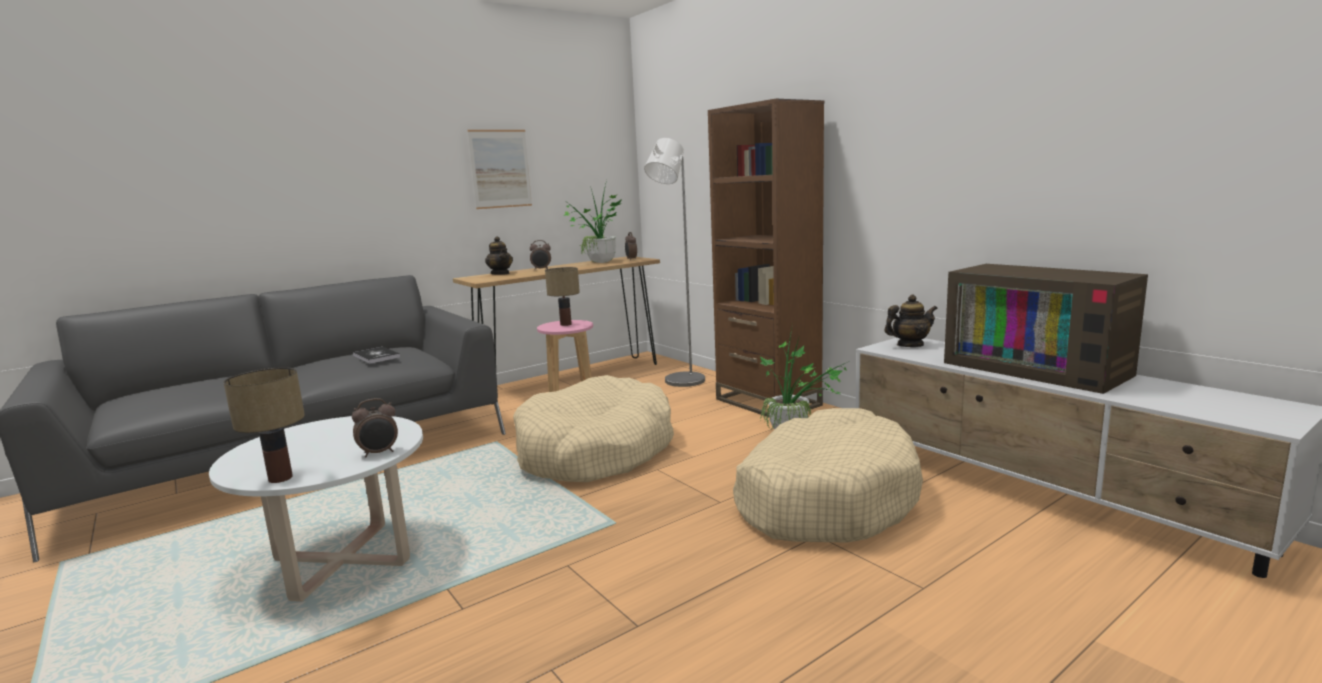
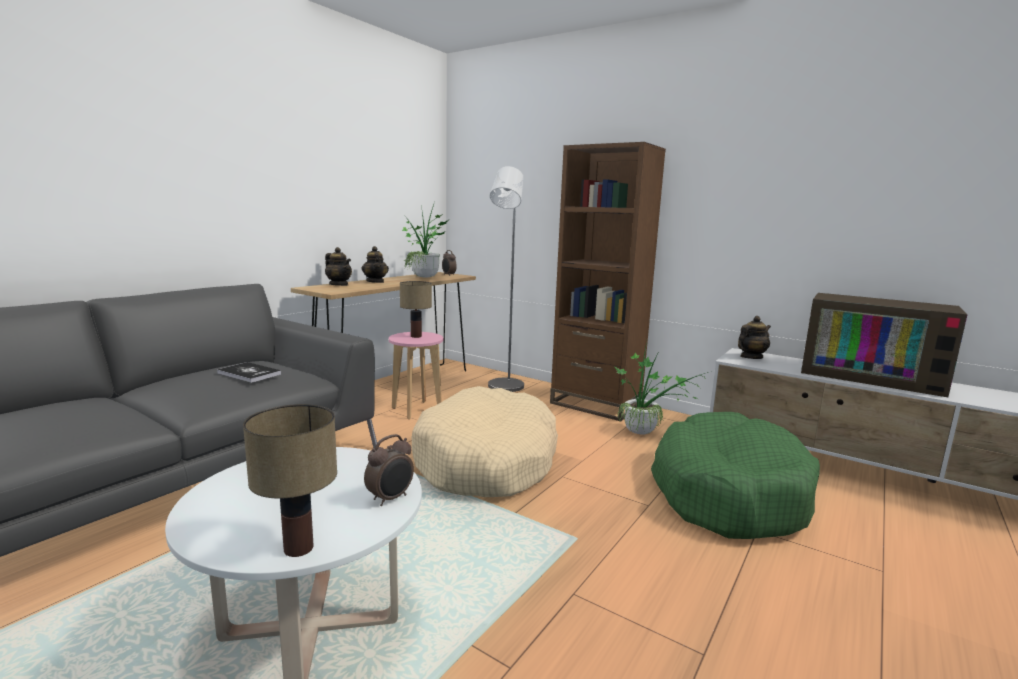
camera: 20 degrees left, 0 degrees up
picture [468,130,532,209] -> none
alarm clock [530,240,551,270] -> teapot [362,246,389,283]
beige dog bed [733,408,923,543] -> green dog bed [651,412,820,539]

